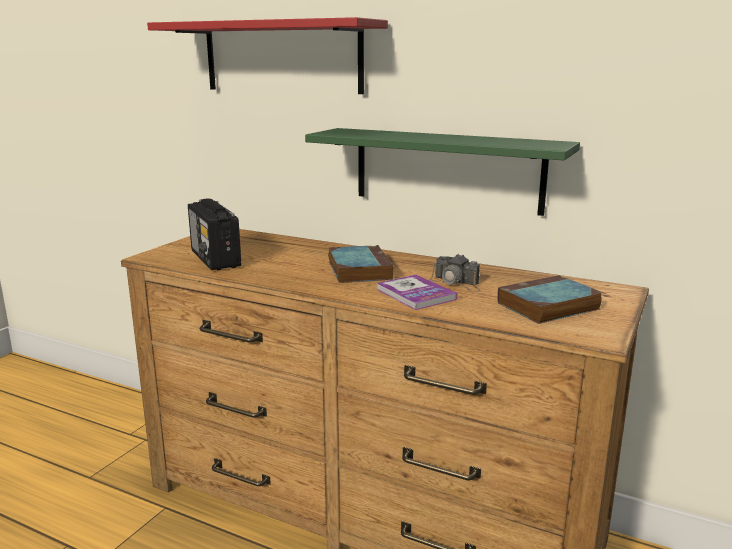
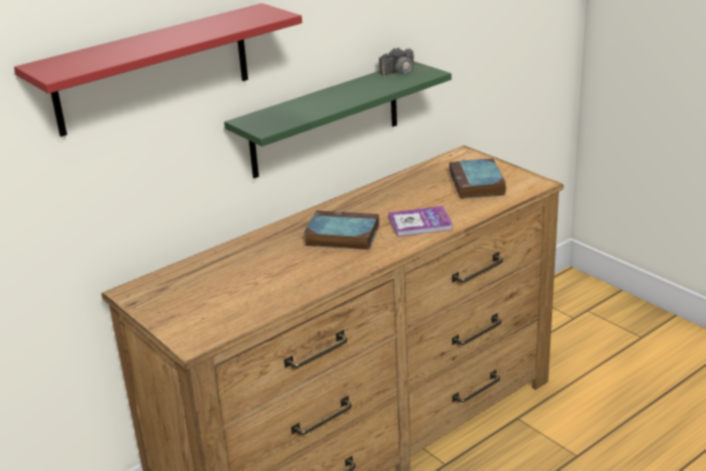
camera: 65 degrees left, 10 degrees up
radio [188,198,241,270] -> none
camera [430,254,481,292] -> camera moved to [379,47,428,77]

